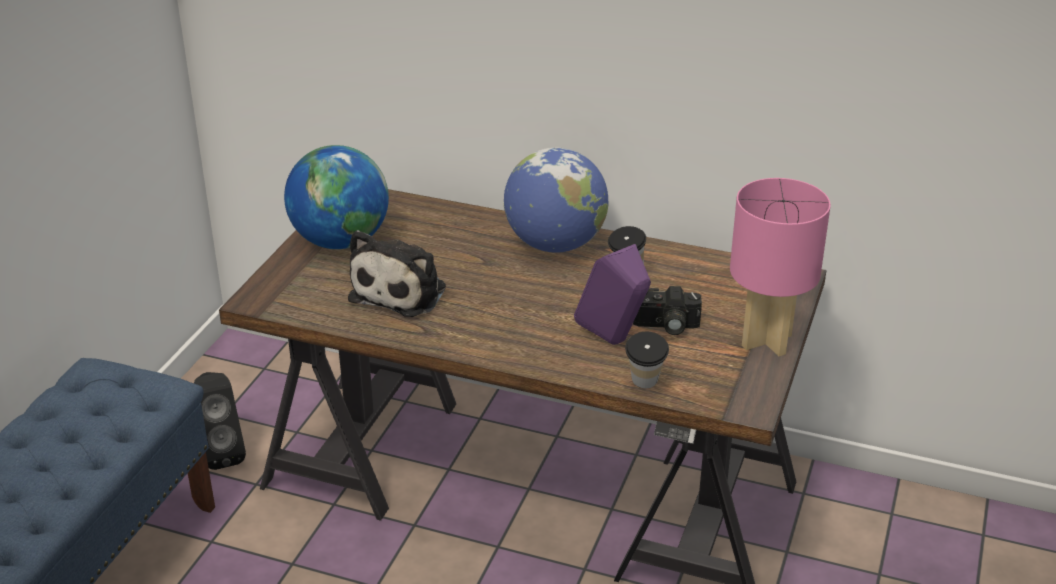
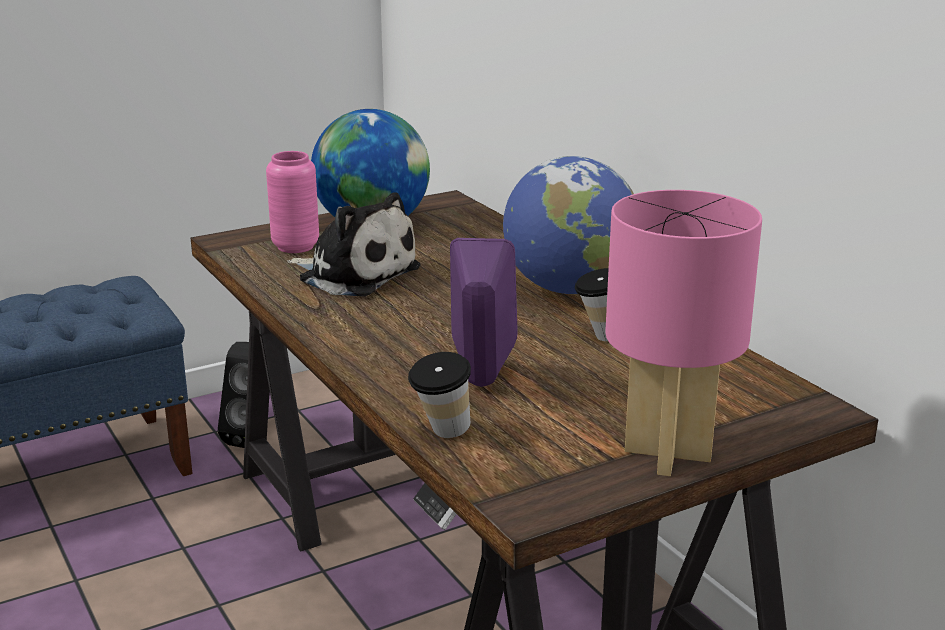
camera: 40 degrees right, 10 degrees down
plush toy [348,230,446,317] -> plush toy turned 120 degrees counterclockwise [287,192,421,297]
camera [633,286,702,335] -> none
none -> pink vase [266,151,319,253]

